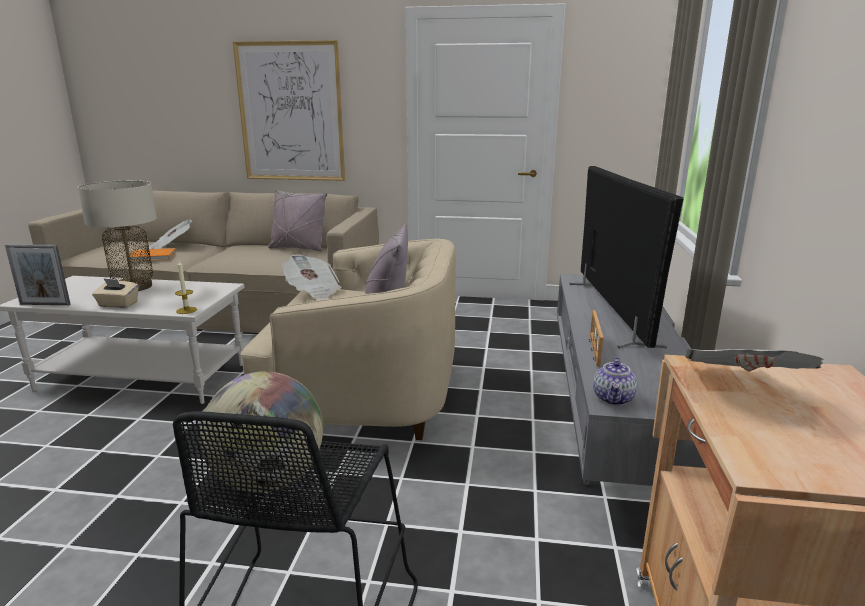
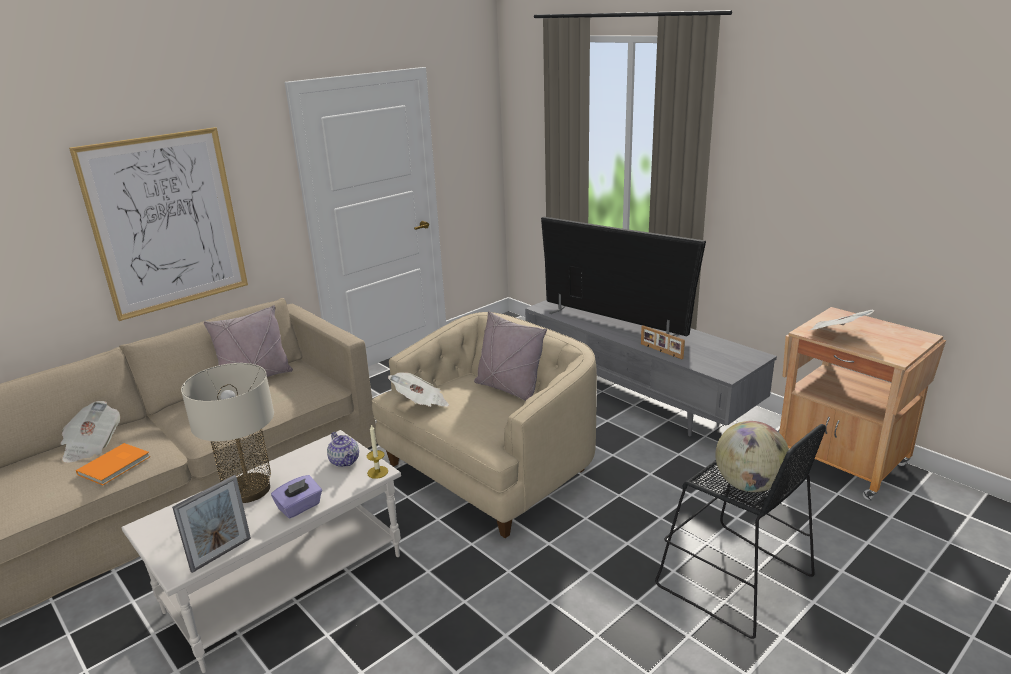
camera: 50 degrees left, 5 degrees up
beige tissue box [92,278,139,308] -> purple tissue box [271,475,322,519]
teapot [593,357,637,405] -> teapot moved to [327,432,359,467]

